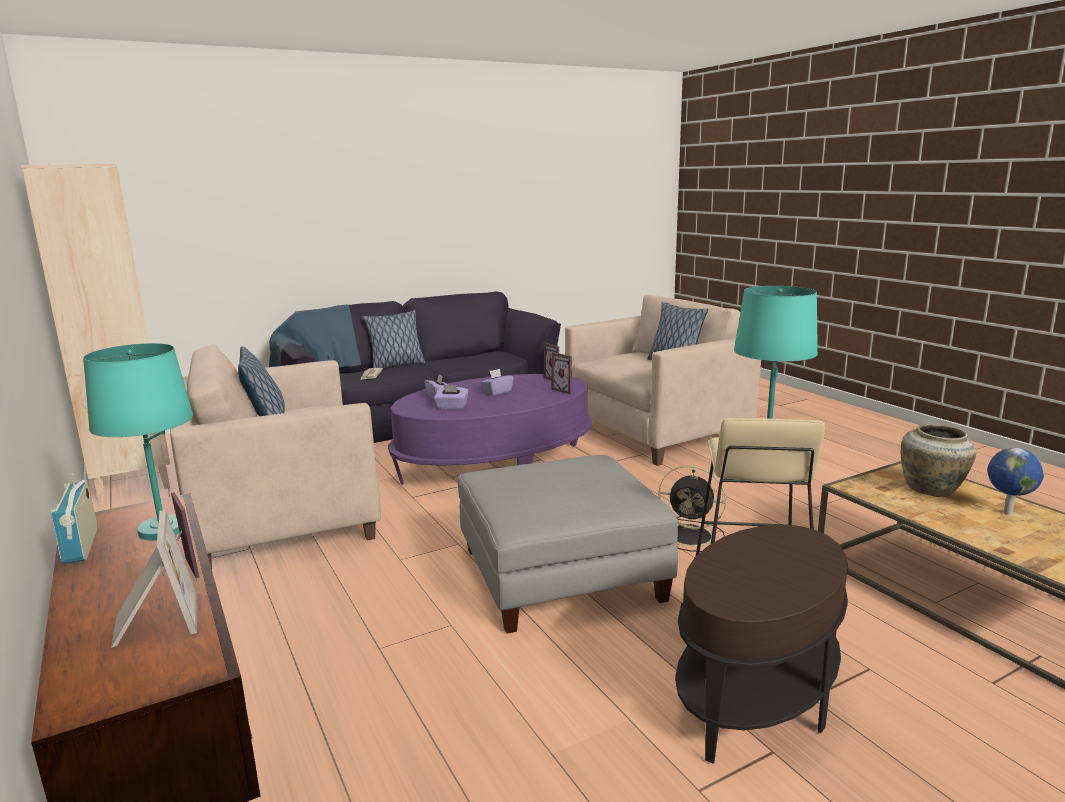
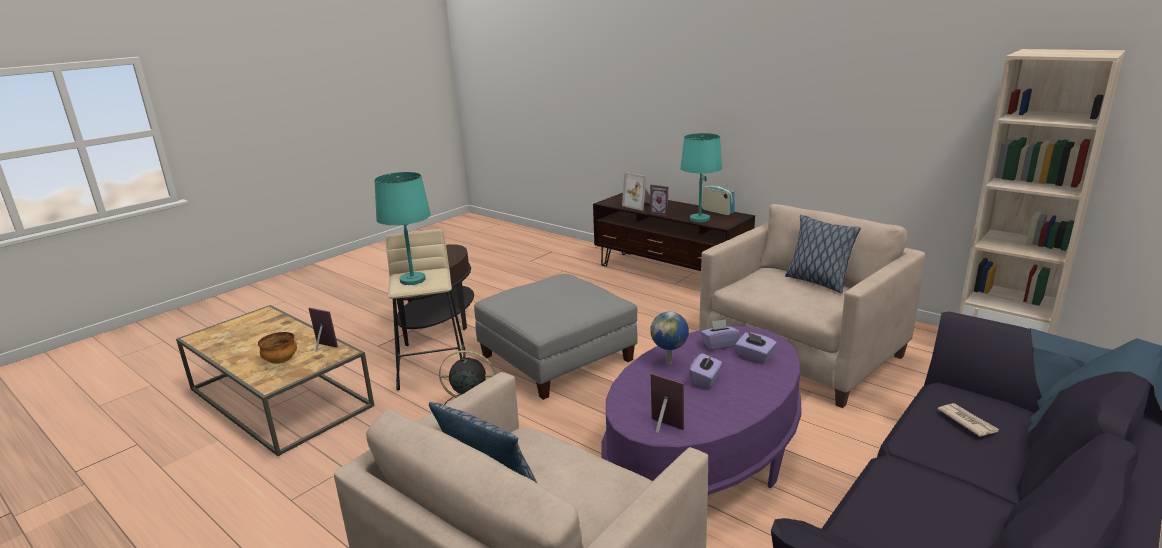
camera: 160 degrees right, 5 degrees up
pillow [362,310,425,369] -> none
picture frame [551,352,572,395] -> picture frame moved to [308,308,338,351]
beige vase [900,424,976,497] -> bowl [258,332,297,364]
globe [988,448,1044,515] -> globe moved to [650,312,689,365]

